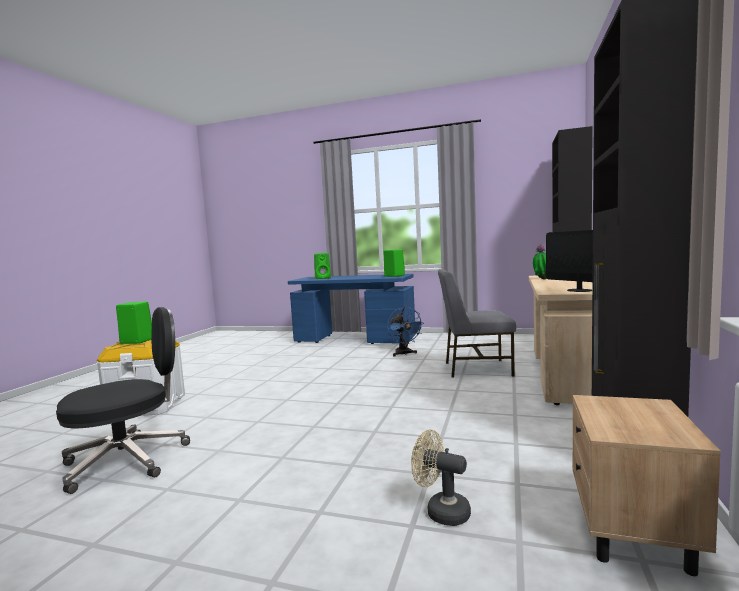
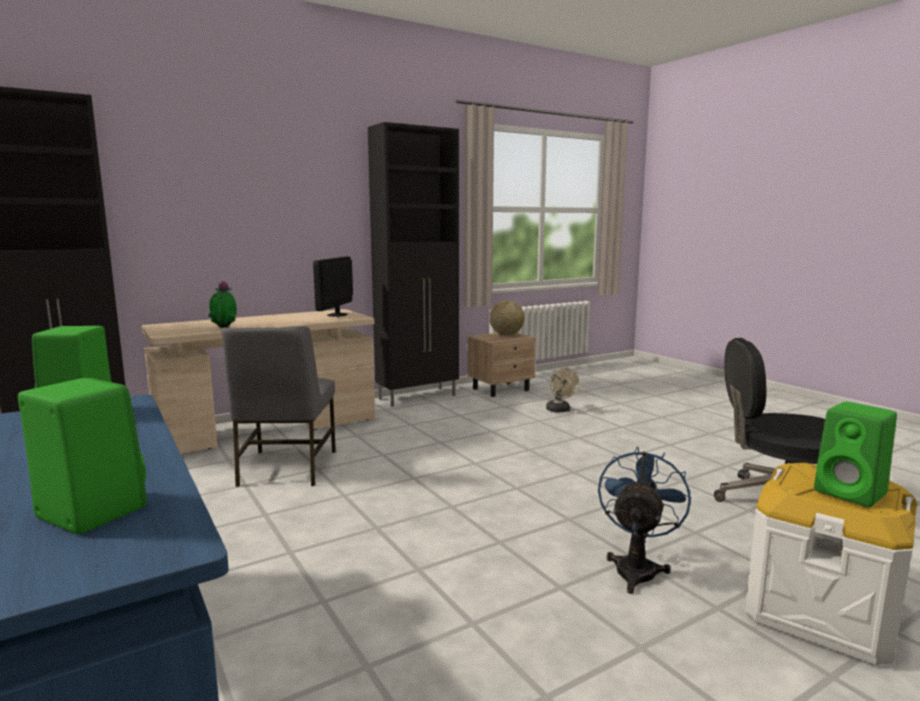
camera: 140 degrees left, 5 degrees up
blue fan [387,307,424,356] -> blue fan moved to [598,447,691,594]
grey chair [438,269,516,377] -> grey chair turned 45 degrees clockwise [221,326,336,487]
none -> globe [489,300,524,335]

